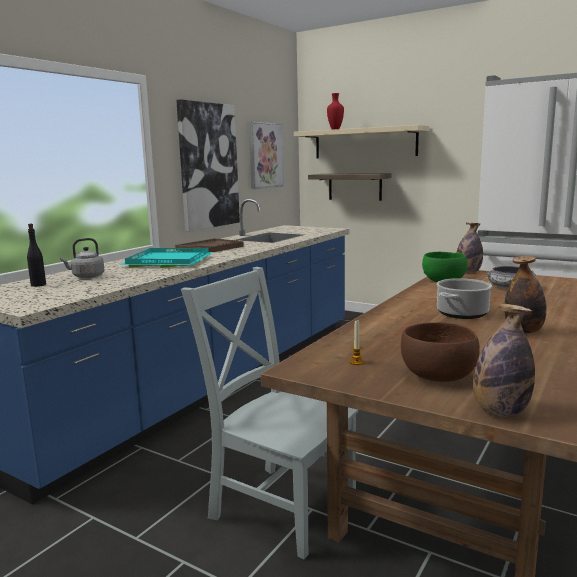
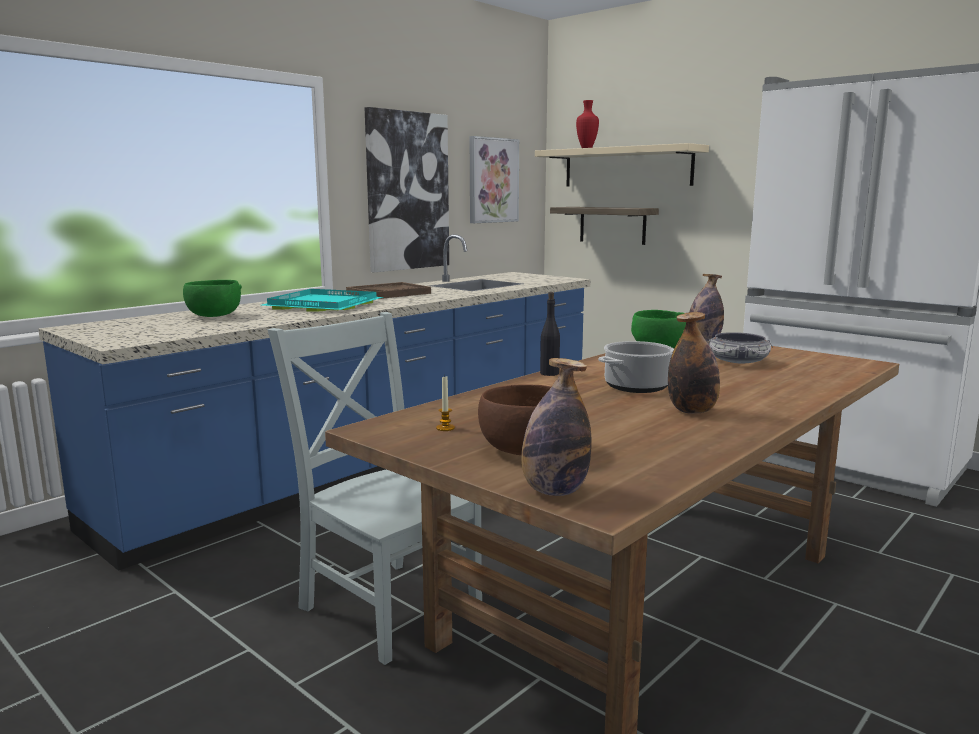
camera: 10 degrees right, 0 degrees up
black bottle [27,224,46,287] -> black bottle moved to [540,292,560,376]
grey kettle [60,238,104,278] -> green bowl [183,280,242,317]

